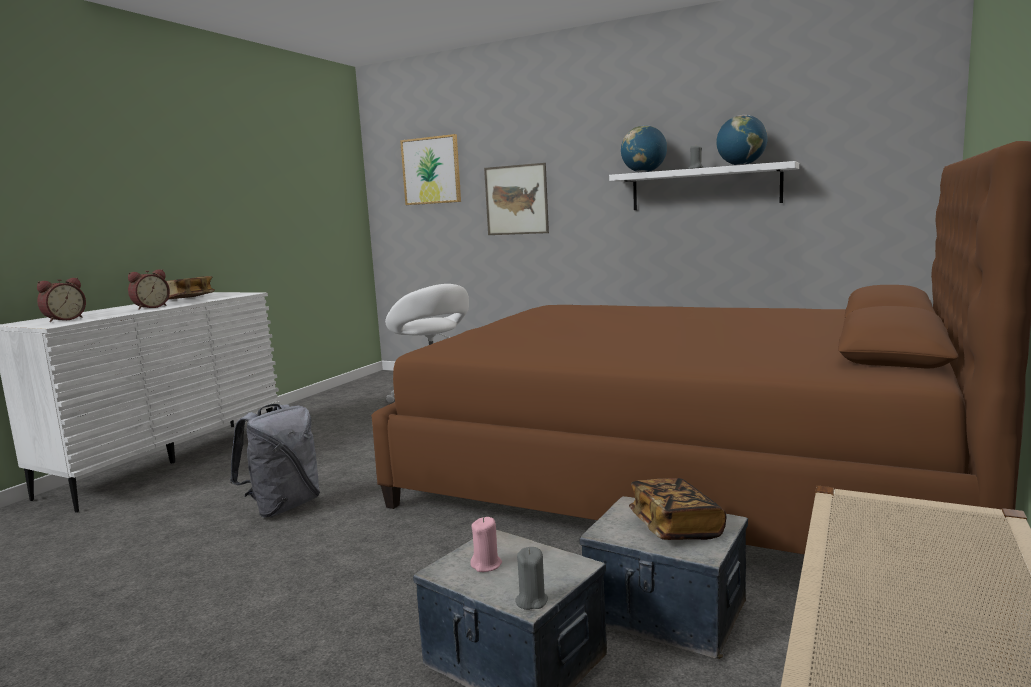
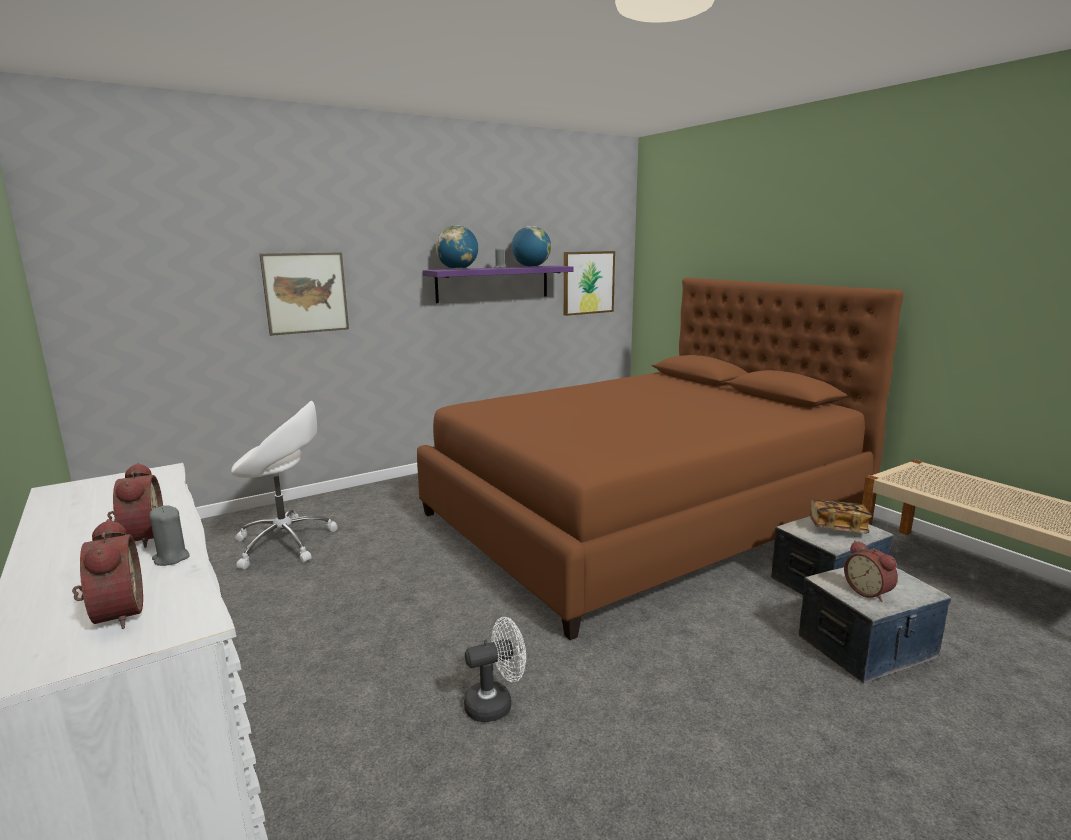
camera: 60 degrees left, 5 degrees up
book [166,276,215,299] -> none
grey backpack [230,404,320,518] -> white fan [464,617,526,722]
picture [400,134,461,205] -> picture moved to [564,251,615,316]
pink candle [470,517,502,572] -> alarm clock [844,540,898,602]
grey candle [515,547,548,610] -> grey candle moved to [149,505,190,566]
white shelf [609,161,799,210] -> purple shelf [423,266,573,303]

